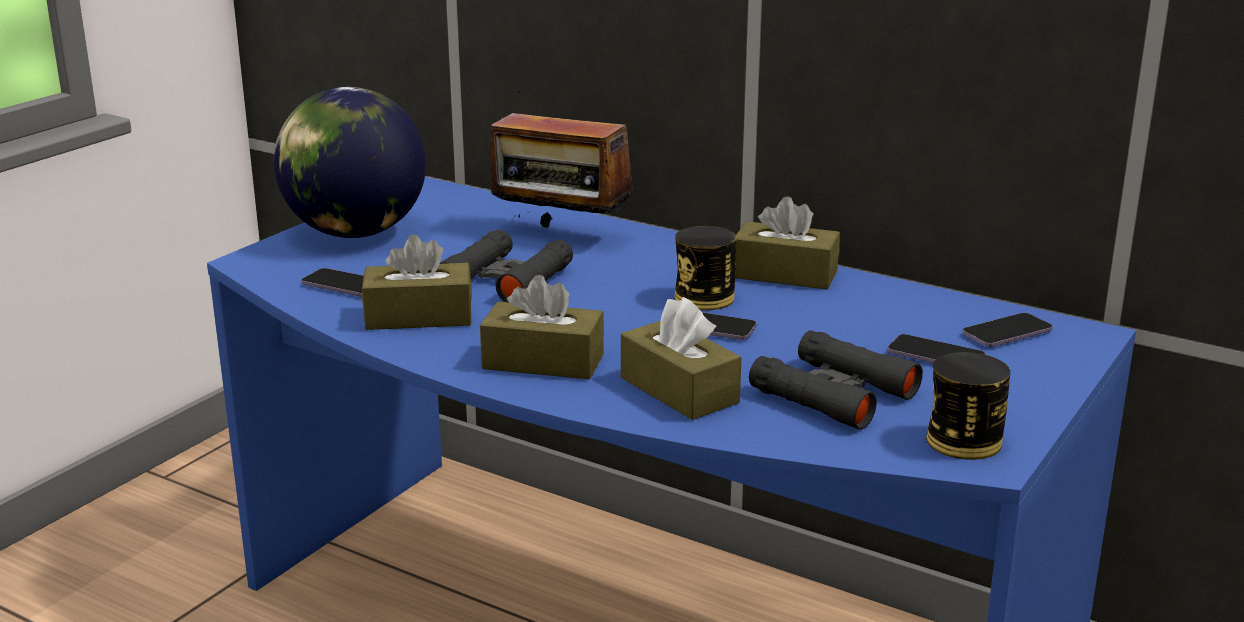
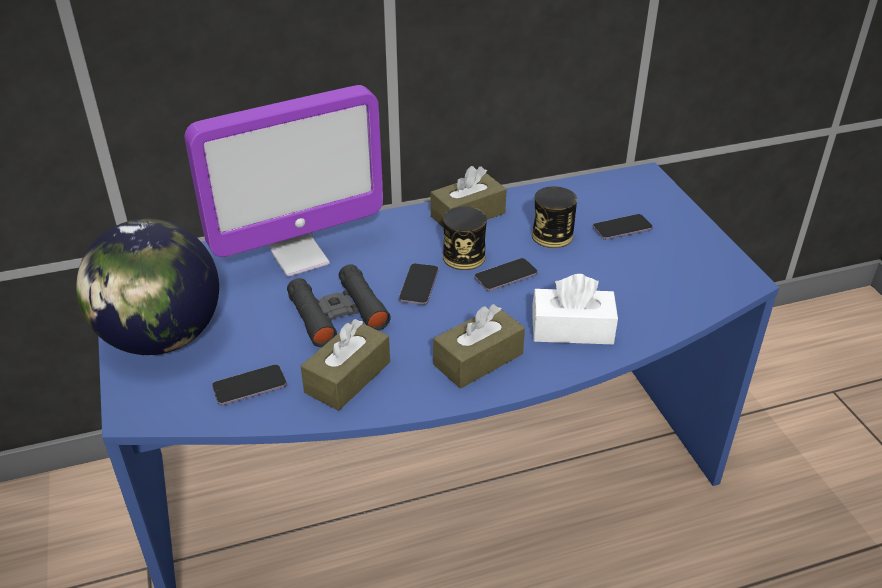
camera: 50 degrees left, 15 degrees up
radio [491,87,634,228] -> monitor [185,85,383,277]
brown tissue box [621,297,742,420] -> white tissue box [532,274,618,345]
black binoculars [749,330,923,430] -> none
can [926,352,1010,460] -> can moved to [532,186,577,248]
phone [962,313,1053,347] -> phone moved to [399,263,438,305]

